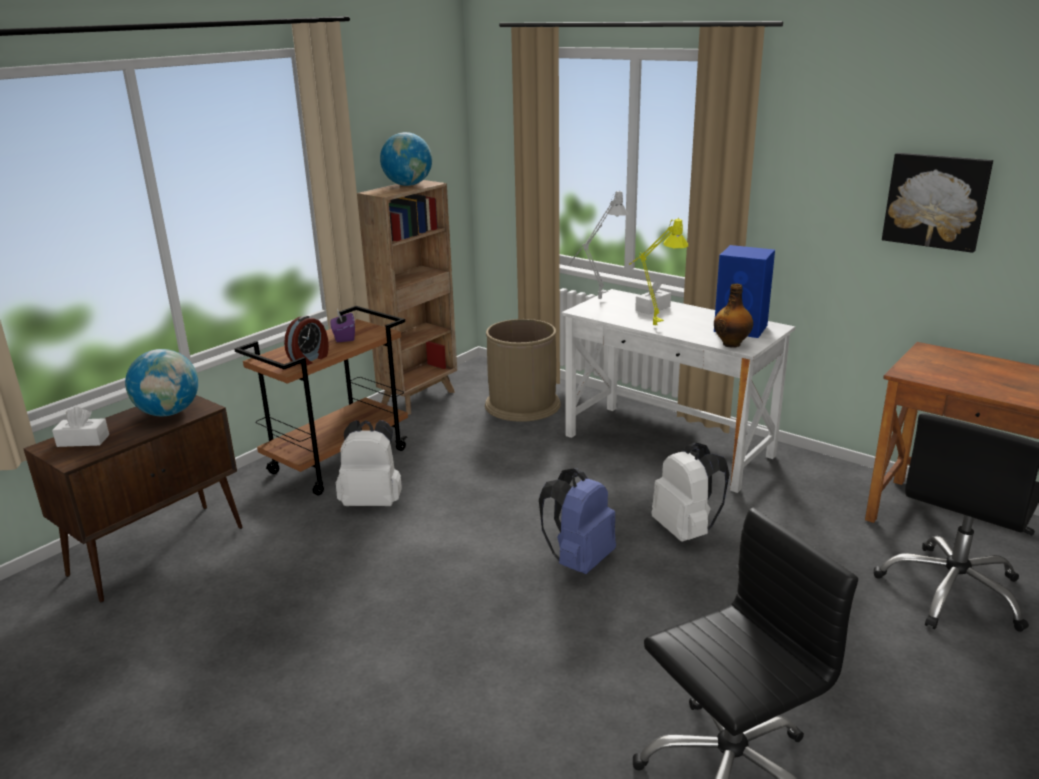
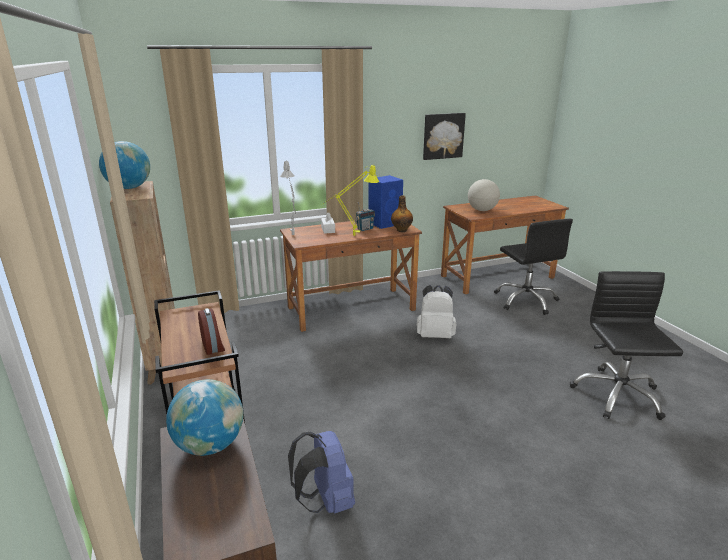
camera: 60 degrees left, 0 degrees up
white tissue box [52,407,109,447] -> none
purple tissue box [330,310,355,342] -> none
white backpack [335,420,402,506] -> none
brown trash can [485,319,561,422] -> none
blue backpack [539,468,616,574] -> blue backpack moved to [288,431,355,514]
white desk [561,289,795,493] -> brown desk [280,220,422,332]
none -> radio [355,202,375,231]
none -> globe [468,179,500,211]

